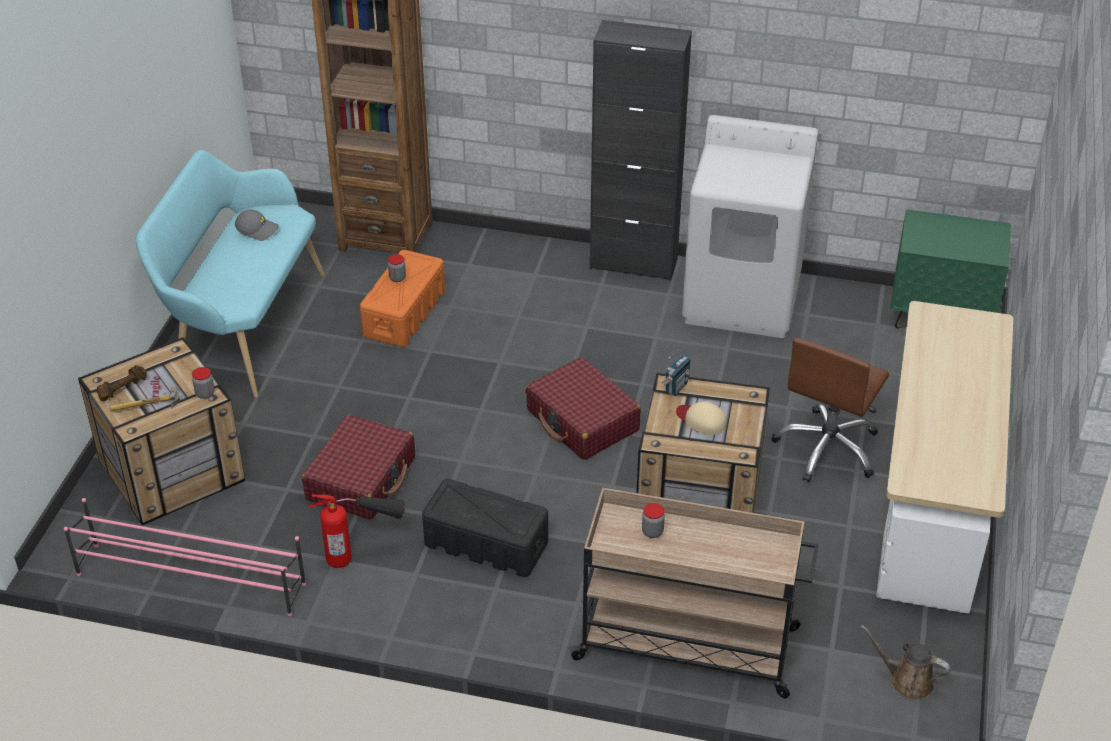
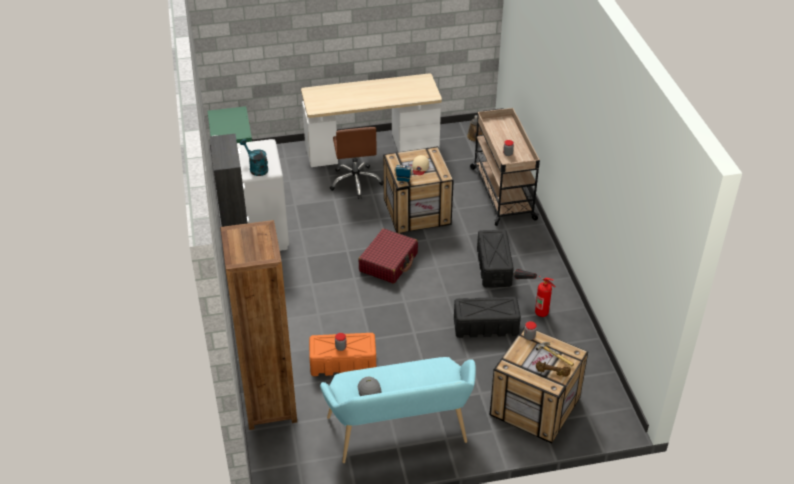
camera: 115 degrees left, 0 degrees up
pink shoe rack [64,498,306,616] -> none
red suitcase [302,414,415,520] -> black storage box [454,297,521,338]
brown office chair [772,338,889,482] -> brown office chair turned 75 degrees clockwise [330,127,384,199]
none -> turquoise watering can [240,139,268,176]

